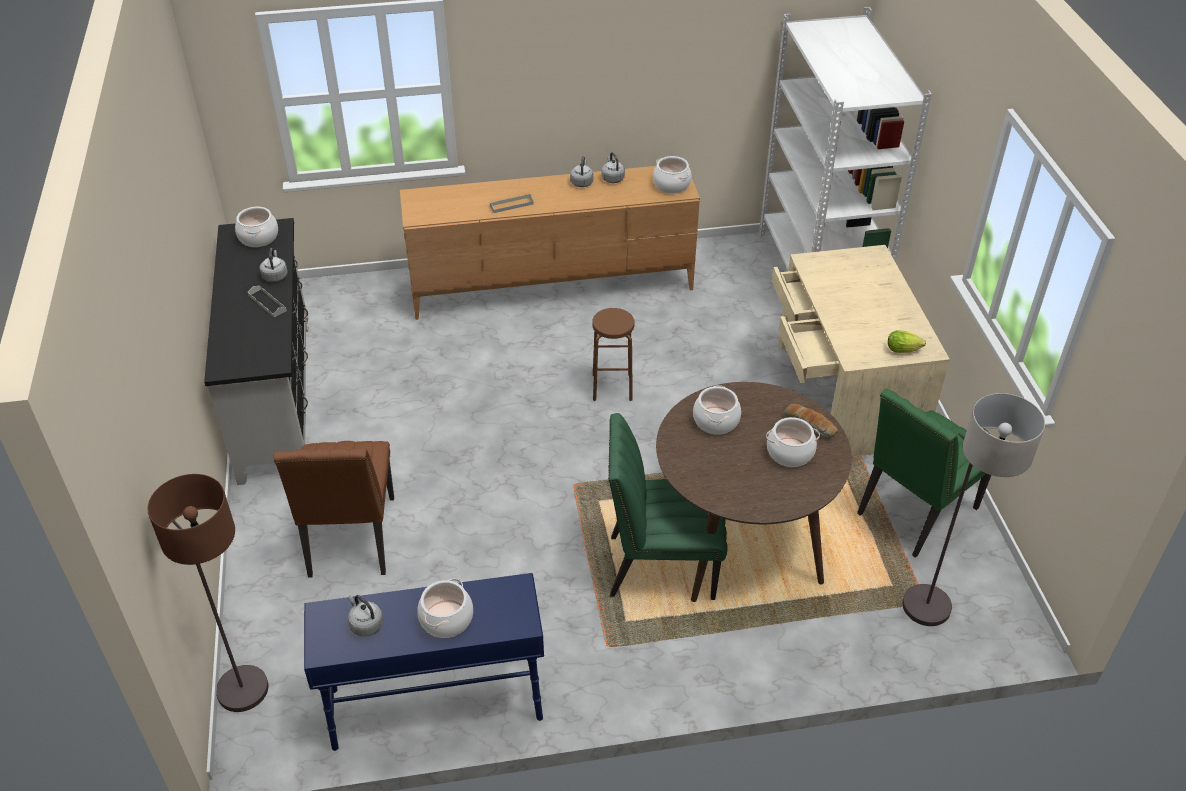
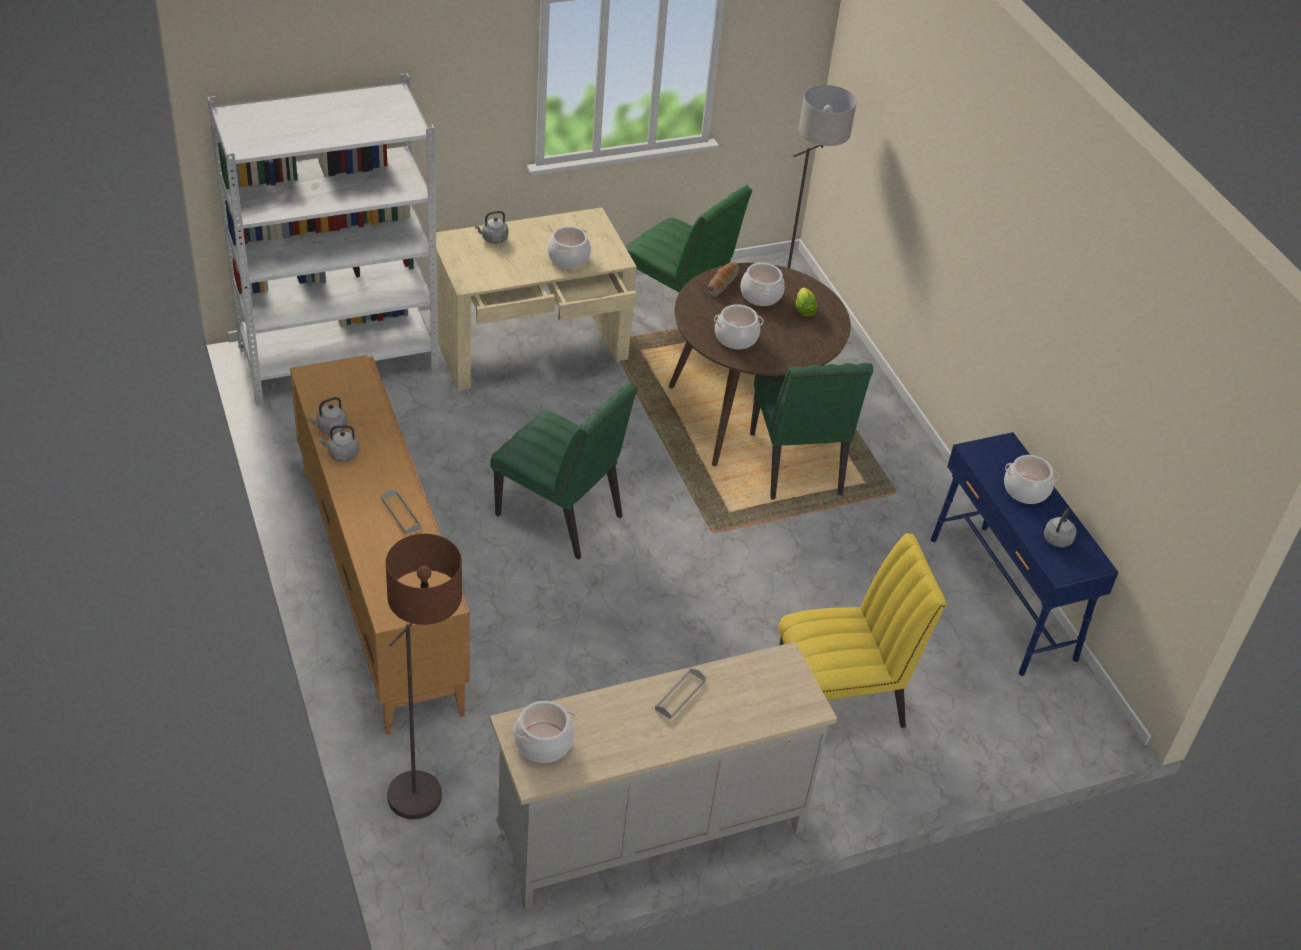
camera: 105 degrees left, 0 degrees up
brown floor lamp [148,474,268,712] -> brown floor lamp moved to [386,534,462,819]
black dresser [204,218,309,485] -> beige dresser [490,642,837,910]
grey kettle [260,248,288,282] -> grey kettle moved to [475,211,508,244]
brown chair [273,441,394,578] -> yellow chair [778,533,947,728]
brown stool [592,308,635,401] -> green chair [490,382,638,560]
cooking pot [653,156,692,194] -> cooking pot moved to [548,226,591,269]
lettuce [888,330,926,353] -> lettuce moved to [796,288,817,317]

